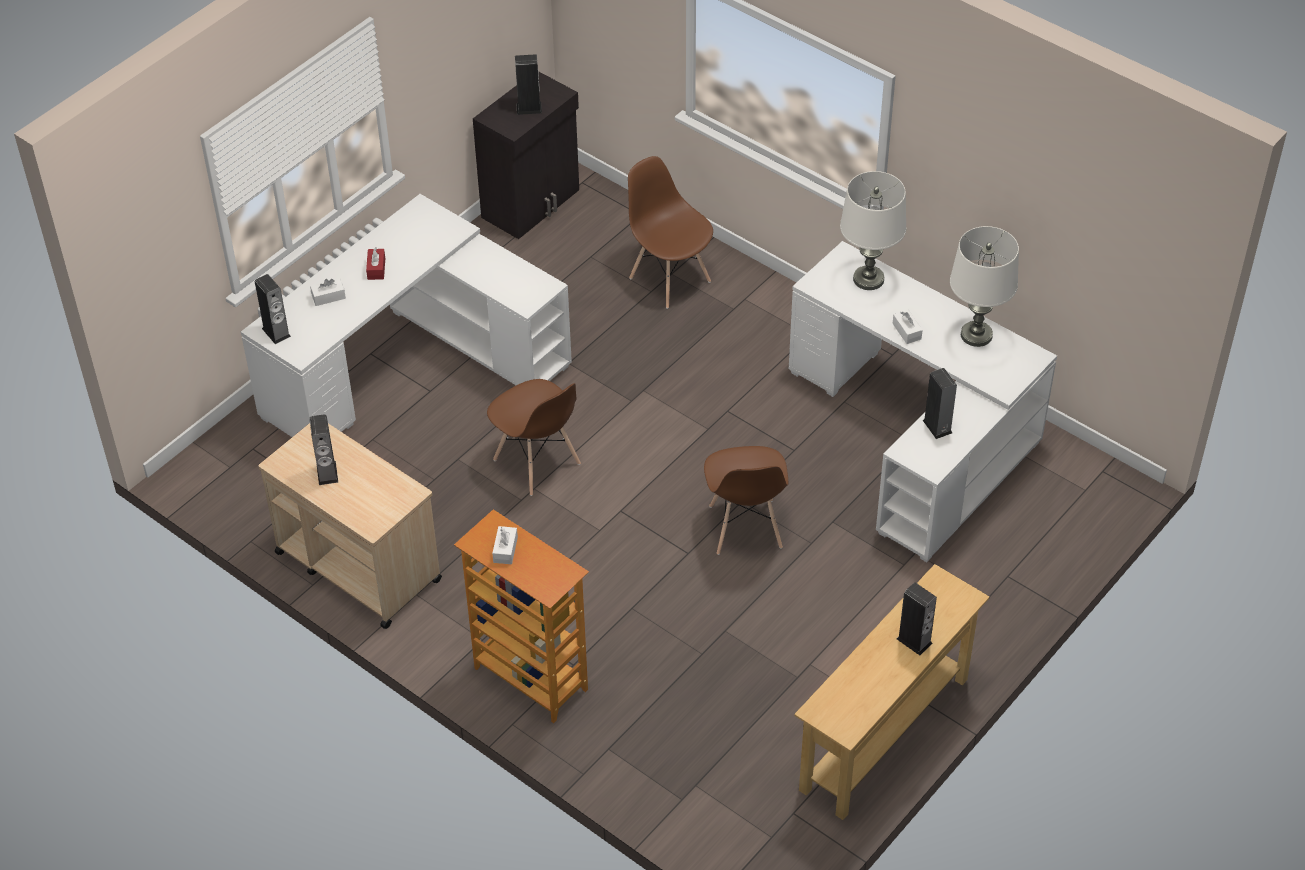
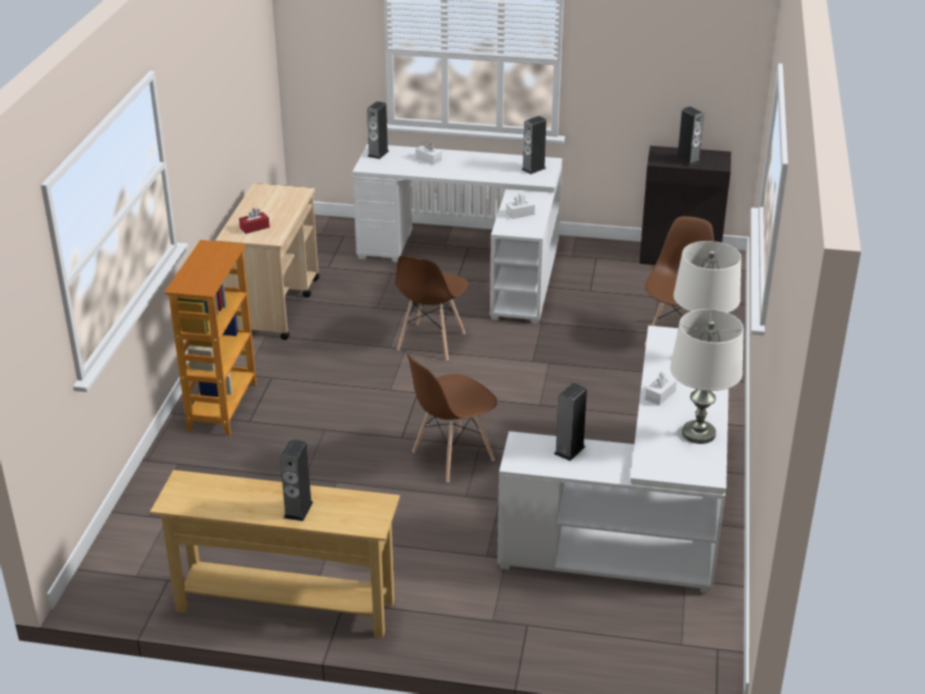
camera: 60 degrees right, 15 degrees down
speaker [309,414,338,485] -> speaker moved to [521,116,546,174]
red tissue box [366,247,385,280] -> red tissue box moved to [239,208,270,234]
white tissue box [492,526,518,565] -> white tissue box moved to [506,194,535,219]

